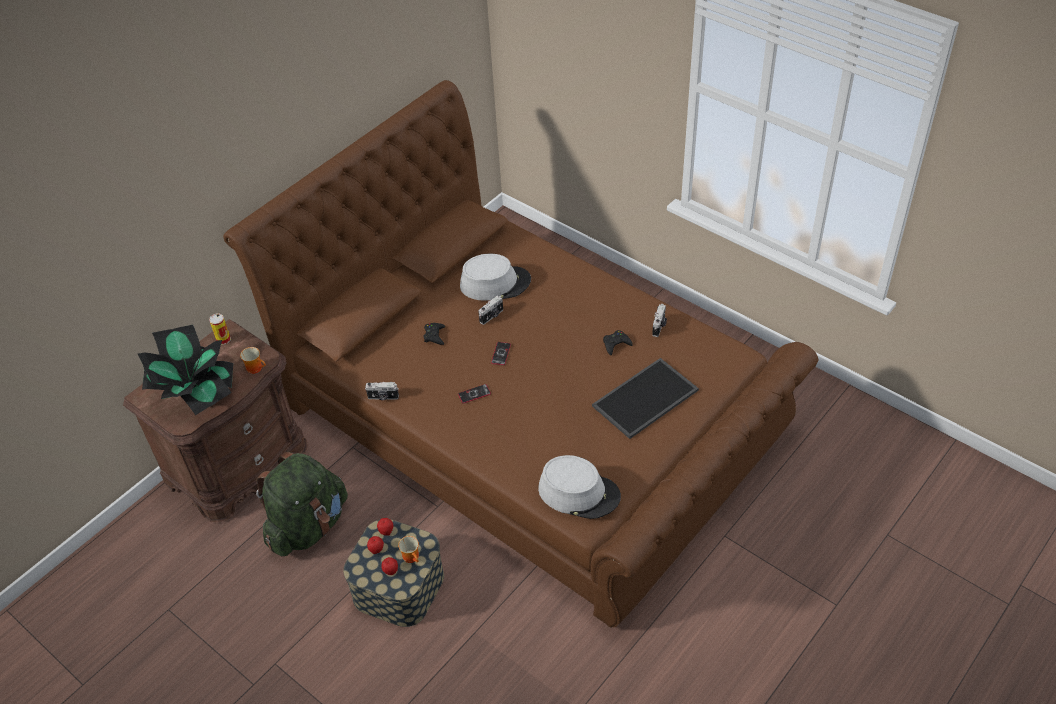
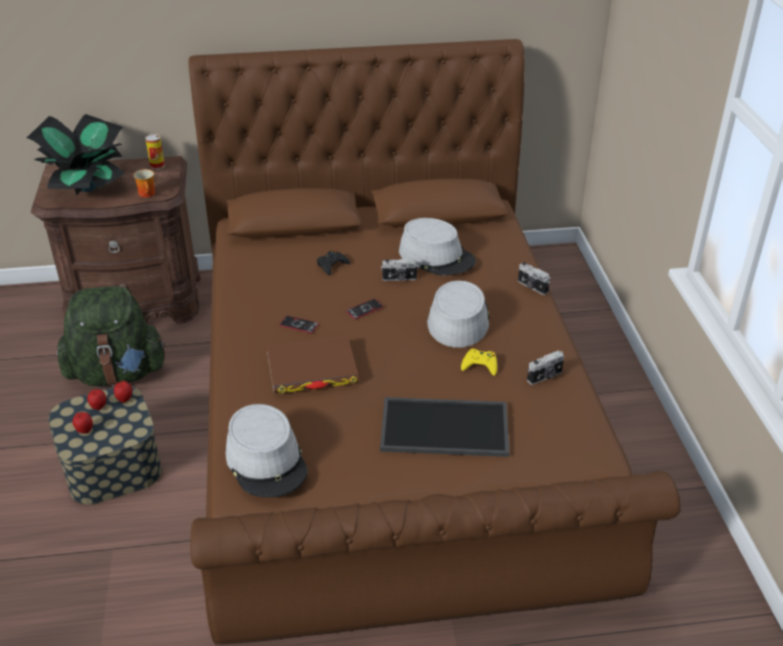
camera: 40 degrees right, 10 degrees down
camera [365,382,399,400] -> camera moved to [518,262,550,295]
mug [398,536,419,563] -> none
black game controller [603,330,633,355] -> yellow game controller [461,349,497,376]
none -> brown book [266,335,359,393]
none -> grey hat [427,281,489,348]

